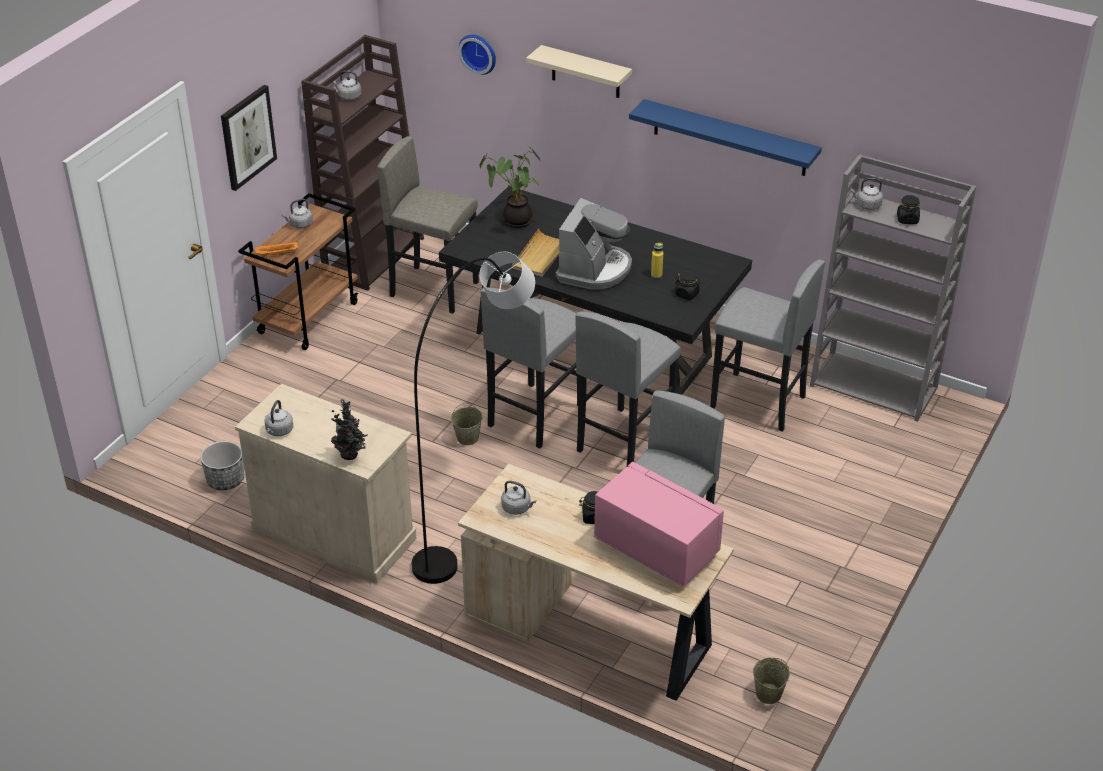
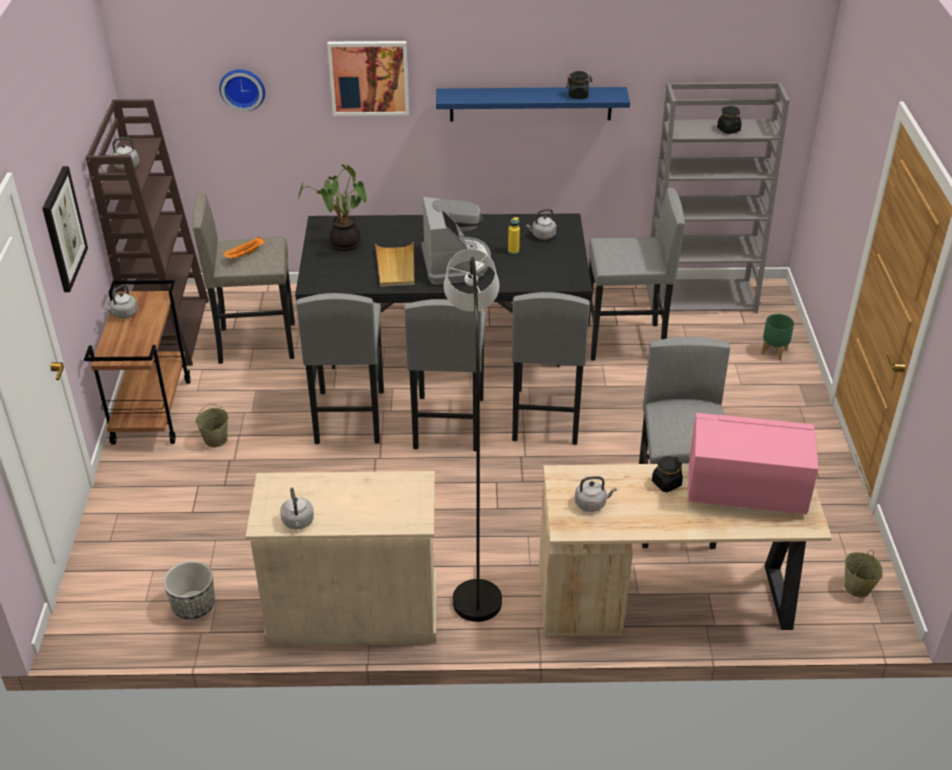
camera: 30 degrees left, 0 degrees up
orange tray [255,241,298,255] -> orange tray moved to [223,237,265,259]
potted plant [331,399,367,460] -> none
beige bucket [451,402,483,445] -> beige bucket moved to [196,404,228,447]
beige shelf [526,45,632,98] -> picture [327,41,409,116]
black jar [675,271,701,300] -> black jar moved to [566,71,592,99]
grey kettle [850,178,883,210] -> grey kettle moved to [526,209,556,240]
none -> grey stool [296,293,384,444]
none -> green planter [761,314,794,360]

